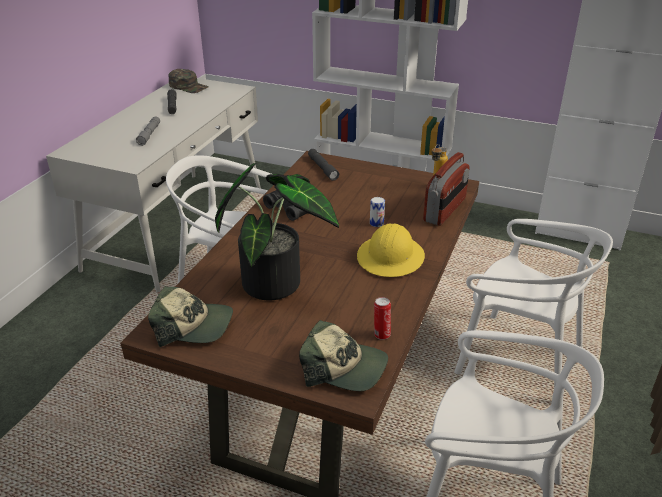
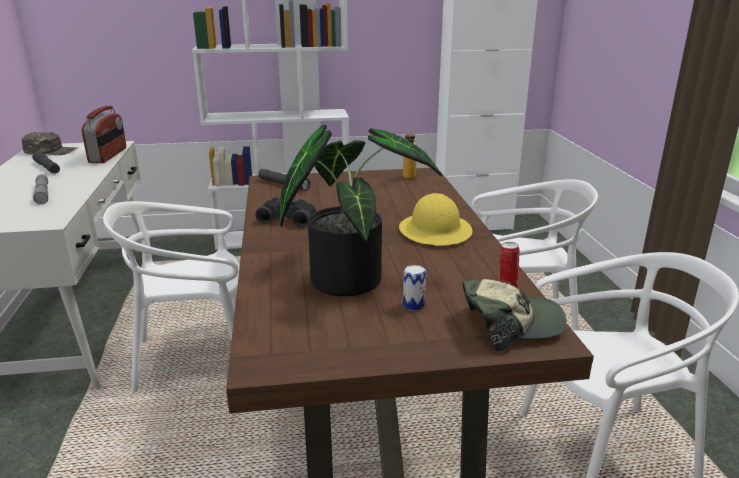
camera: 30 degrees left, 10 degrees down
cap [148,286,233,347] -> none
can [370,197,385,227] -> can moved to [403,265,426,311]
radio [423,152,470,226] -> radio moved to [82,106,126,163]

